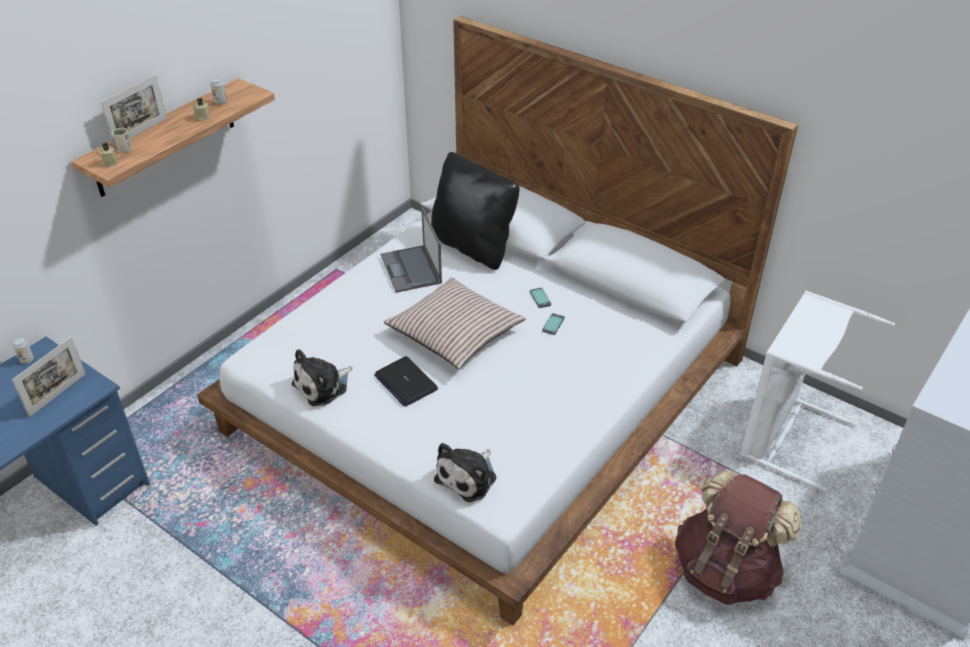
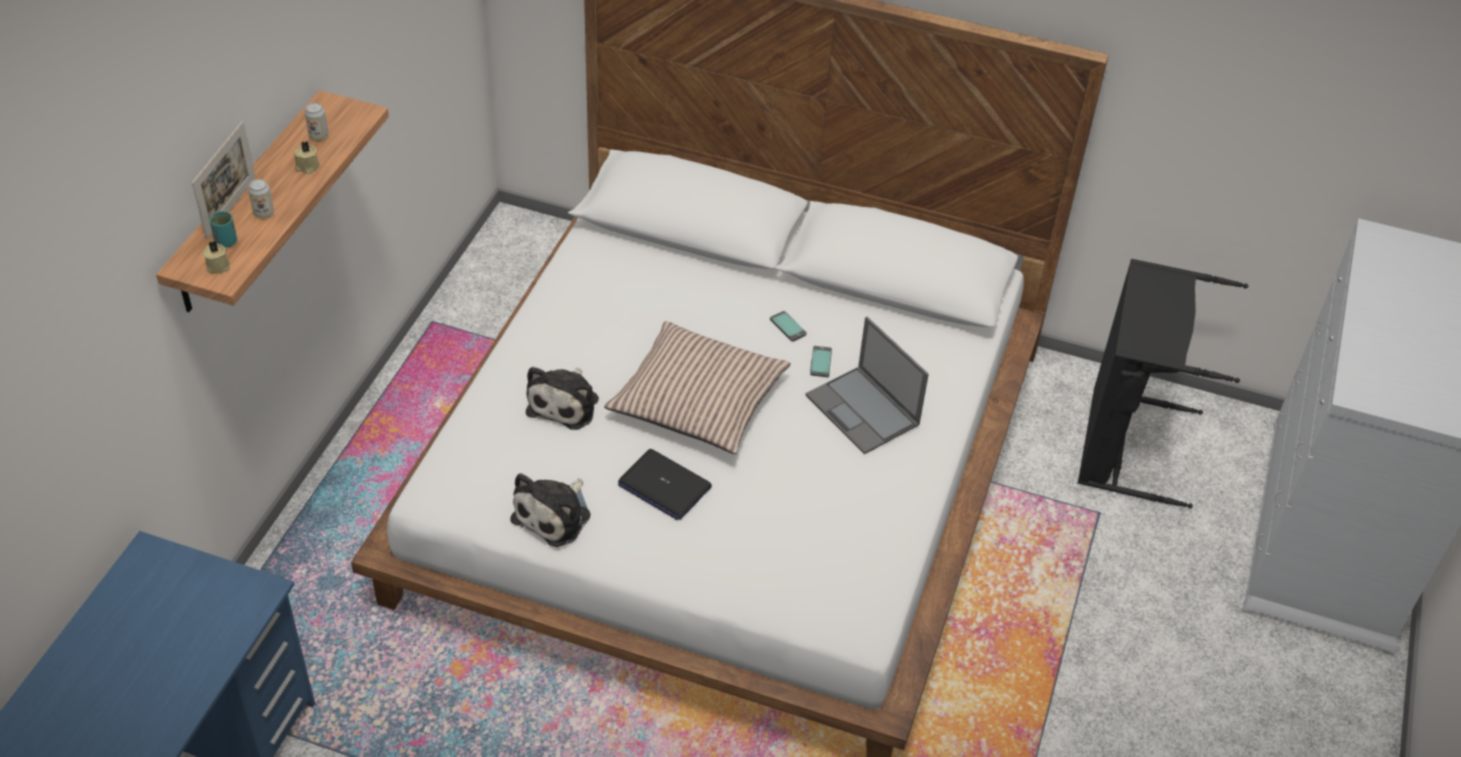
camera: 20 degrees left, 5 degrees up
picture frame [12,337,86,417] -> none
can [13,337,34,364] -> can moved to [248,179,274,218]
beige cup [112,128,132,153] -> turquoise cup [210,211,237,248]
laptop [381,207,442,293] -> laptop moved to [806,317,929,454]
black pillow [431,152,519,270] -> none
plush toy [434,443,496,502] -> plush toy moved to [526,366,599,430]
brown backpack [675,470,802,605] -> none
white laundry basket [740,291,895,491] -> black laundry basket [1078,259,1248,508]

